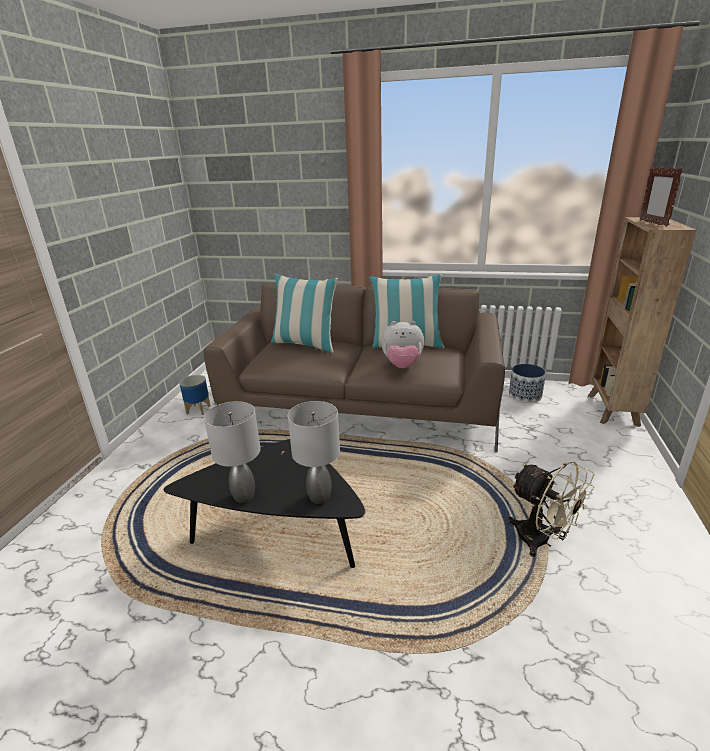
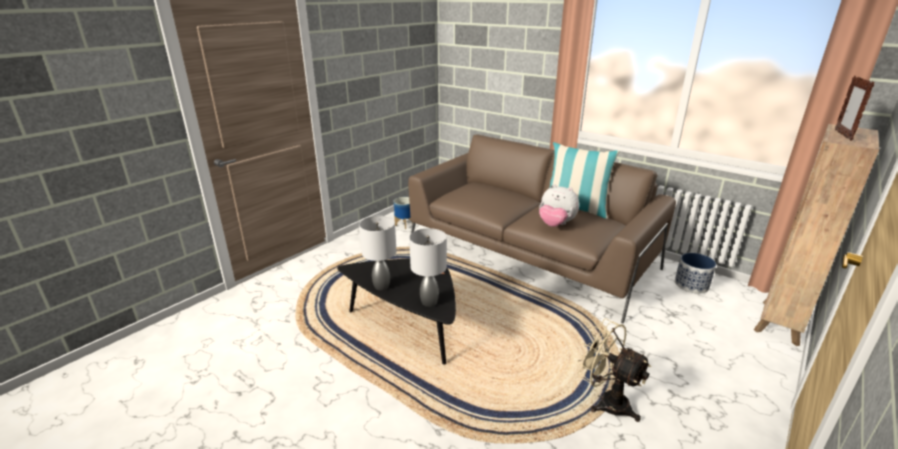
camera: 25 degrees right, 0 degrees up
pillow [271,274,338,353] -> none
beige fan [508,461,594,557] -> beige fan turned 150 degrees clockwise [577,318,651,422]

